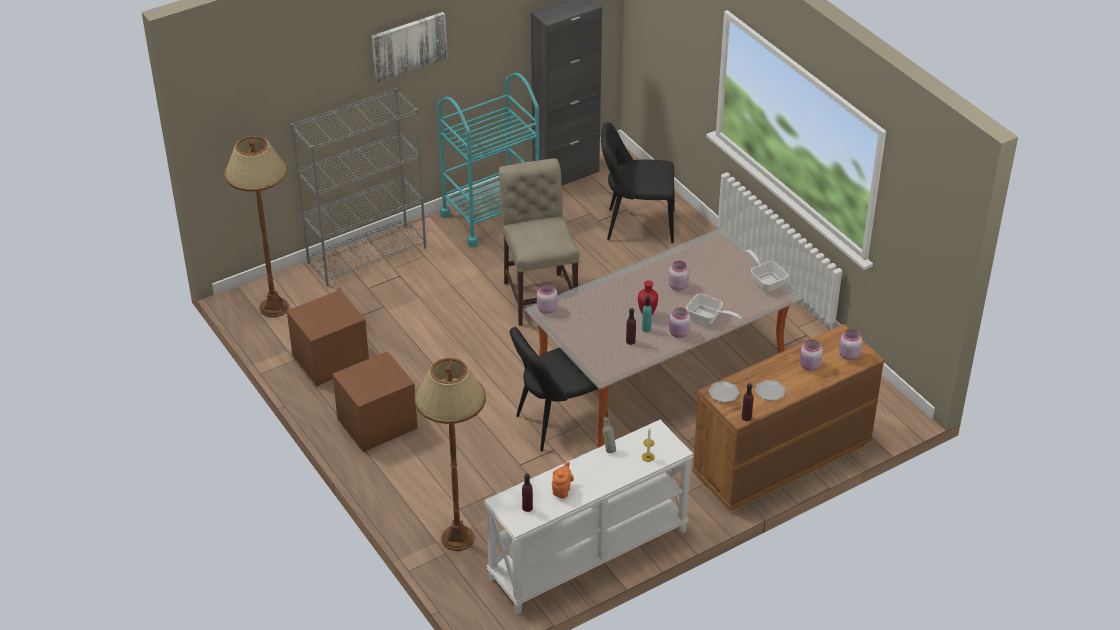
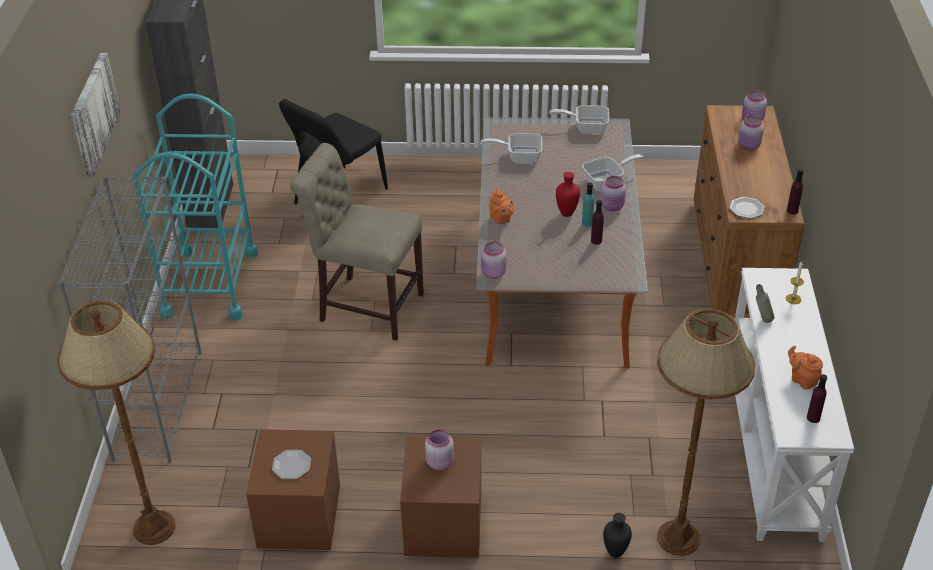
camera: 55 degrees left, 0 degrees up
black chair [510,327,608,451] -> none
pink jar [668,261,689,291] -> pink jar moved to [425,429,454,470]
plate [755,380,786,401] -> plate moved to [272,450,311,479]
none -> frying pan [481,133,542,162]
none -> orange teapot [489,189,514,224]
none -> black vase [603,513,632,558]

